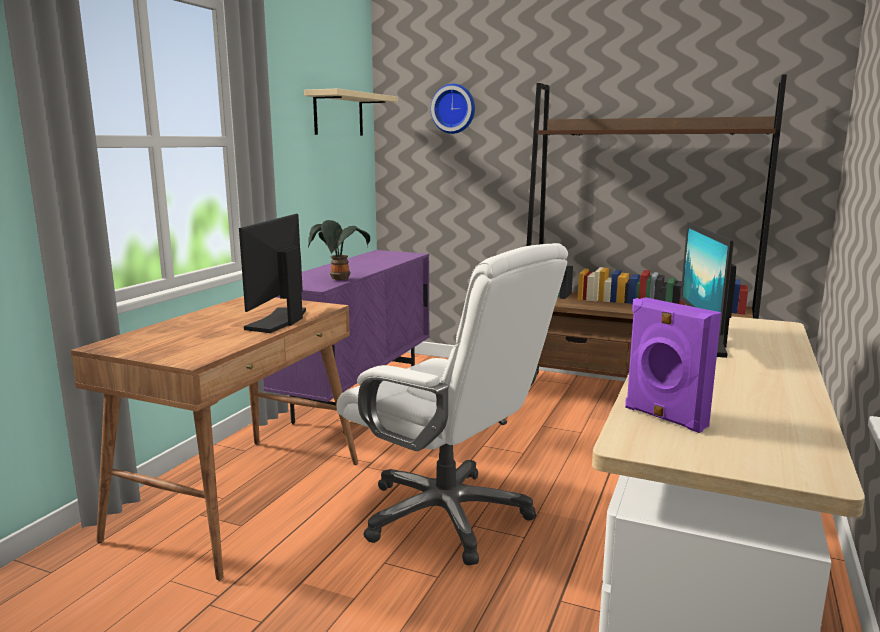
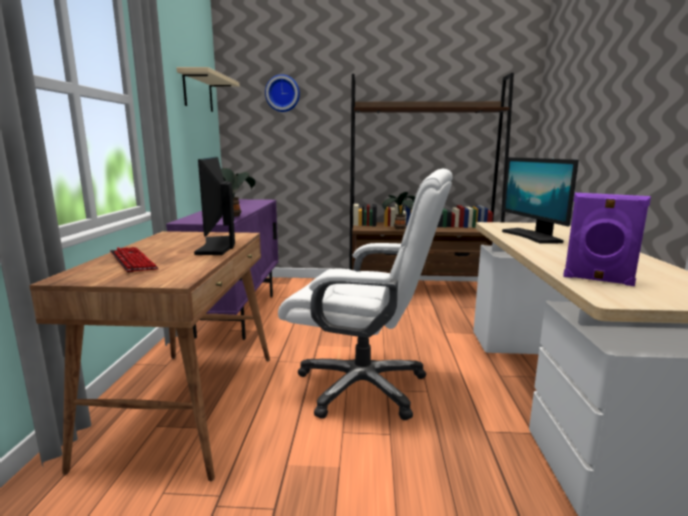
camera: 20 degrees left, 0 degrees up
none -> keyboard [110,247,158,273]
none -> potted plant [382,192,416,230]

